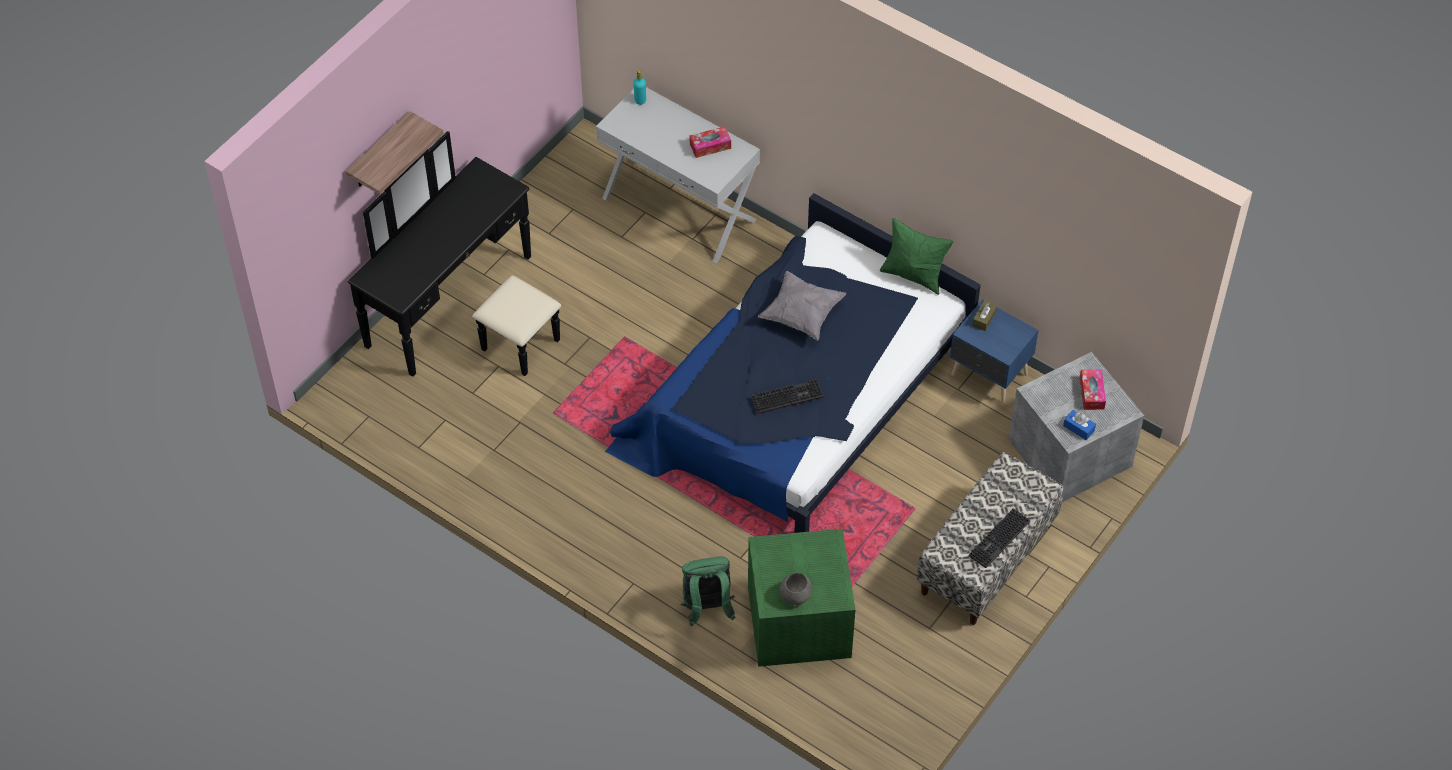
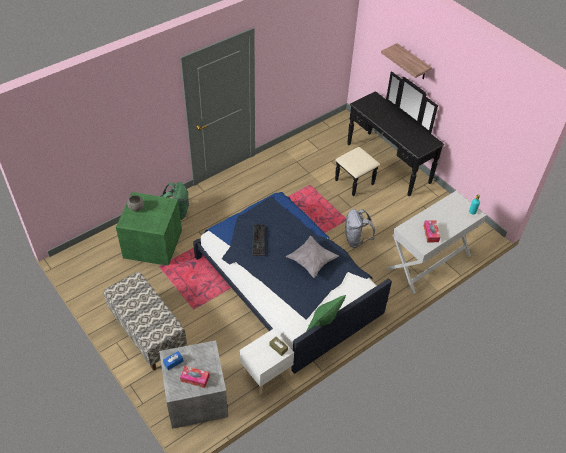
camera: 105 degrees right, 5 degrees down
blue nightstand [950,299,1039,404] -> white nightstand [240,329,294,395]
keyboard [969,508,1030,568] -> none
none -> grey backpack [344,209,375,248]

